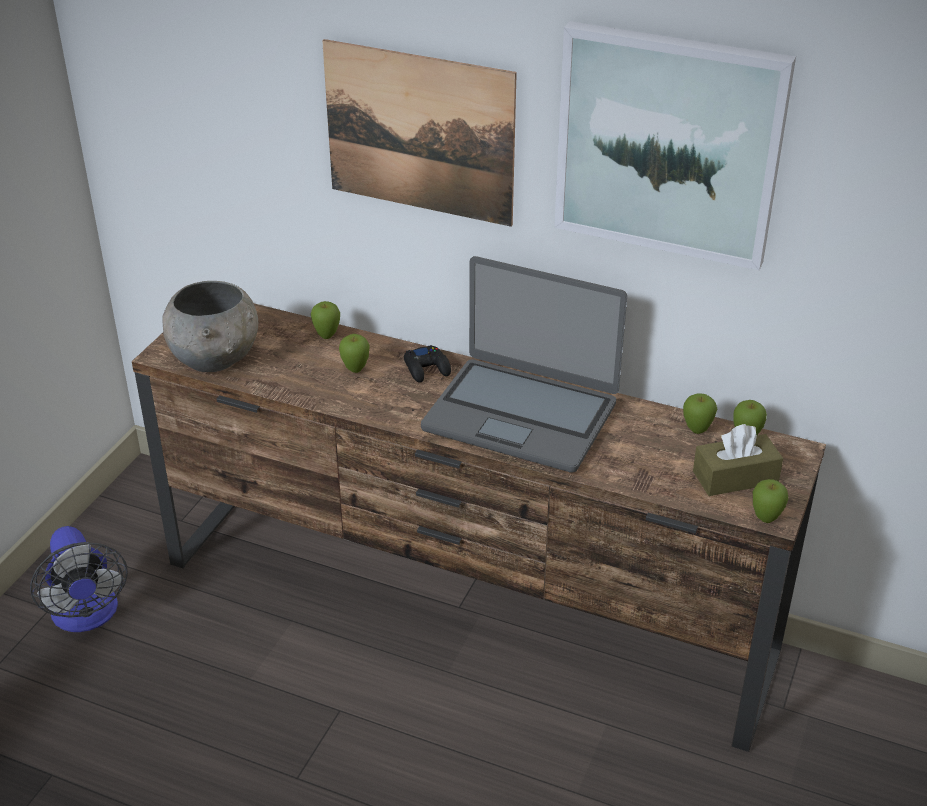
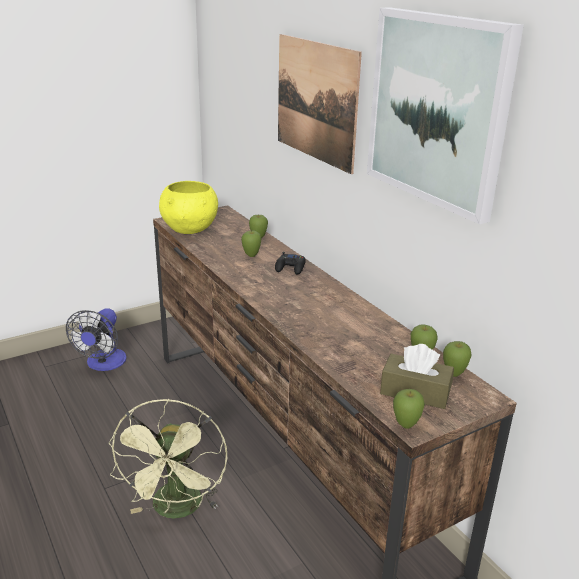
camera: 35 degrees right, 10 degrees down
grey bowl [162,281,258,372] -> yellow bowl [159,181,218,234]
laptop [421,256,627,473] -> none
none -> green fan [109,399,227,519]

